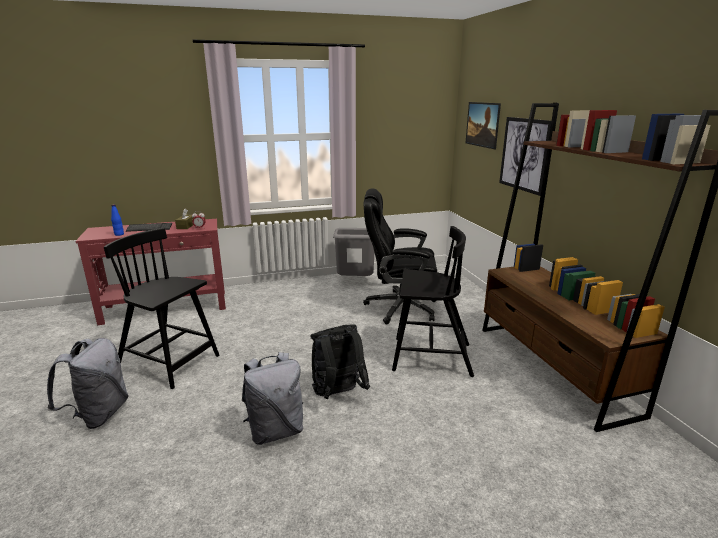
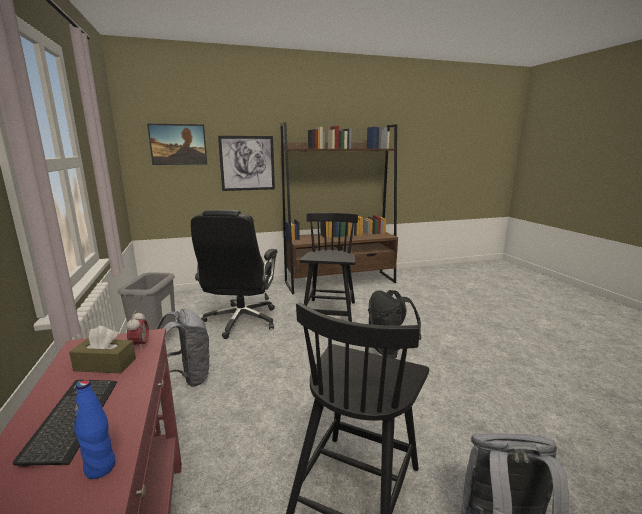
camera: 90 degrees left, 5 degrees down
grey backpack [242,352,303,445] -> grey backpack moved to [156,309,209,387]

